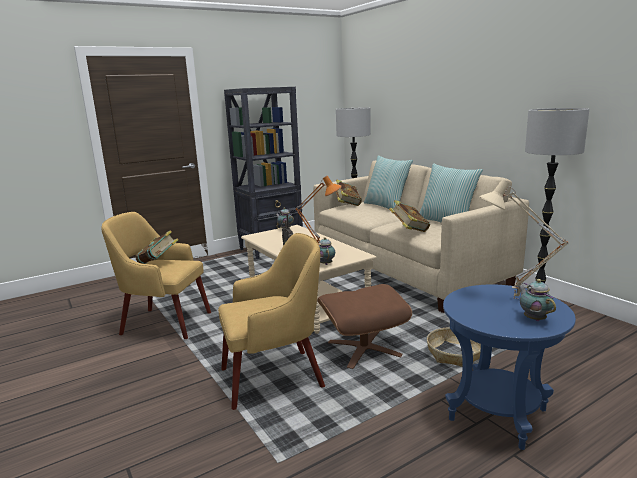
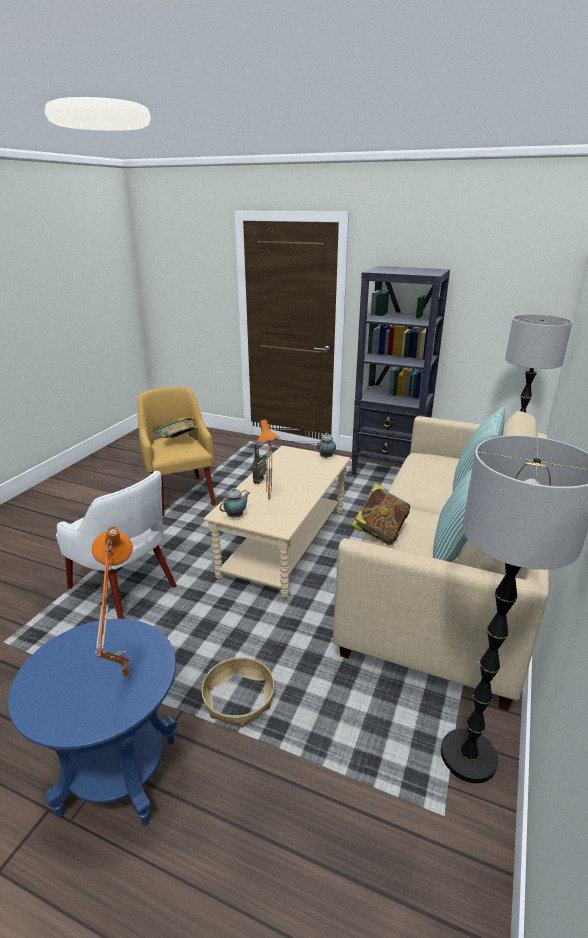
camera: 55 degrees right, 10 degrees up
yellow armchair [218,233,325,410] -> white armchair [56,471,177,619]
brown ottoman [317,284,412,369] -> none
book [336,180,362,206] -> none
beige table lamp [479,180,569,299] -> orange table lamp [92,526,133,679]
teapot [518,279,556,321] -> none

